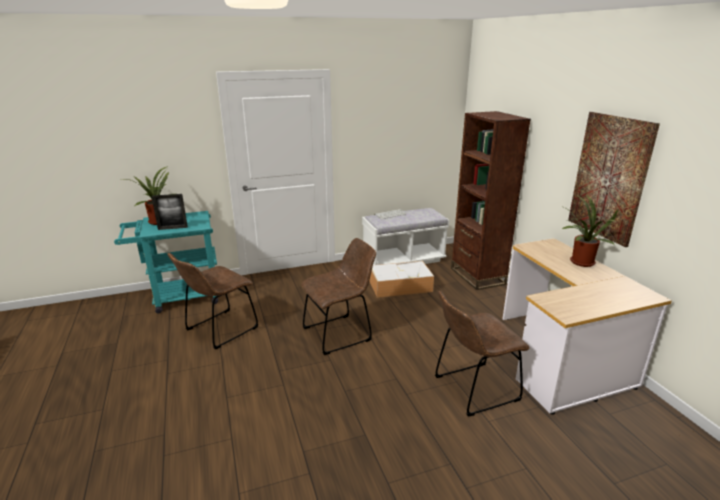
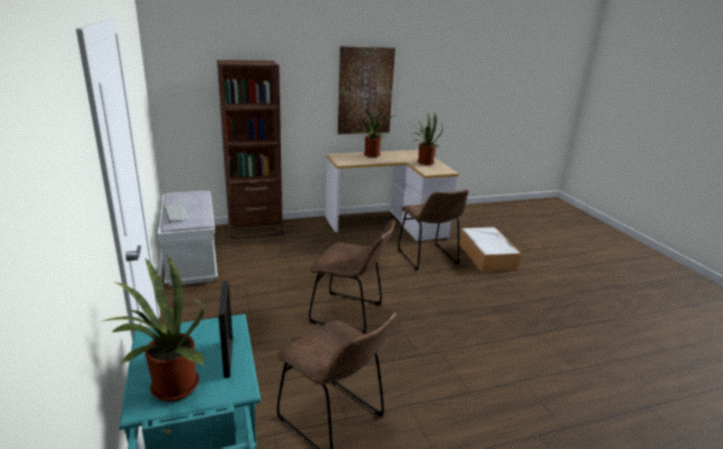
camera: 90 degrees left, 0 degrees up
brown chair [301,238,376,355] -> brown chair turned 135 degrees clockwise [309,219,395,334]
storage box [369,261,434,298] -> storage box moved to [459,227,521,272]
none -> potted plant [411,112,443,165]

